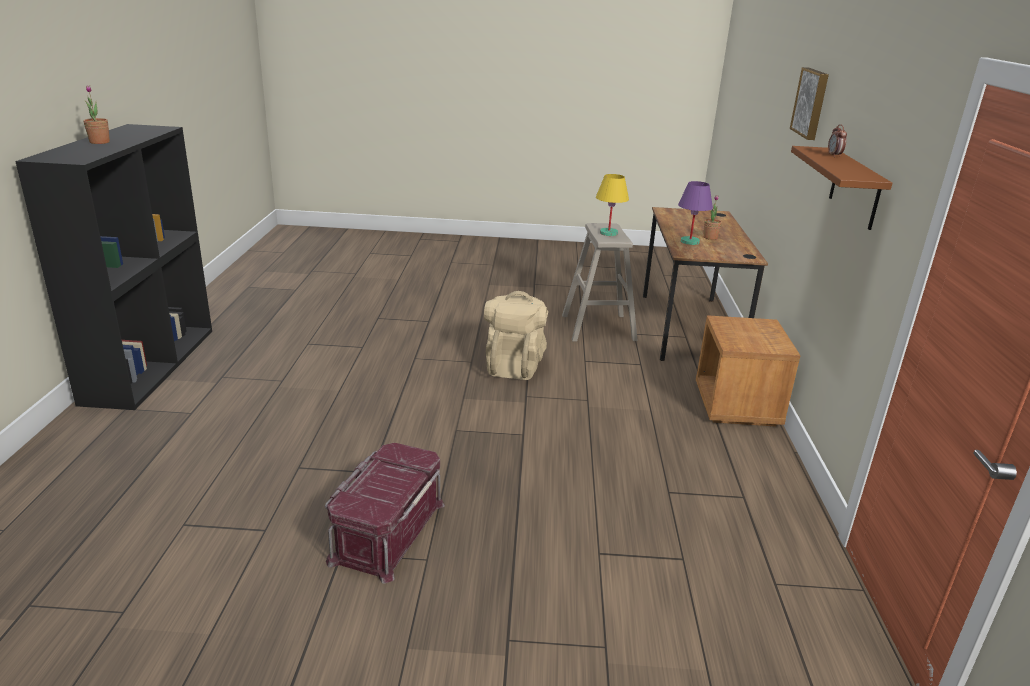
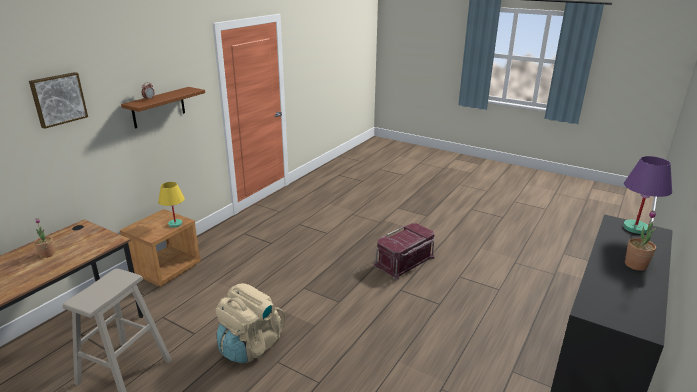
camera: 150 degrees left, 0 degrees up
yellow table lamp [596,174,629,236] -> yellow table lamp moved to [158,182,185,228]
purple table lamp [678,181,713,245] -> purple table lamp moved to [623,156,672,234]

